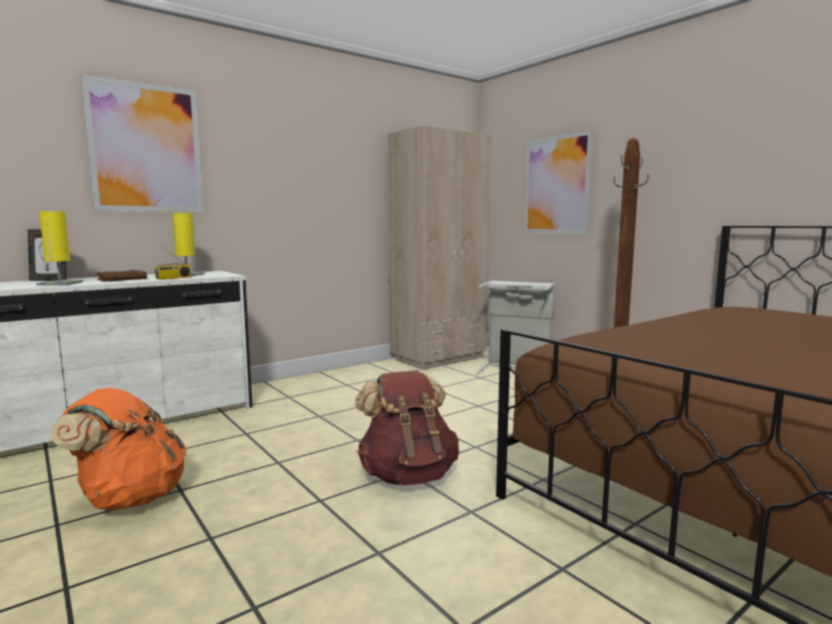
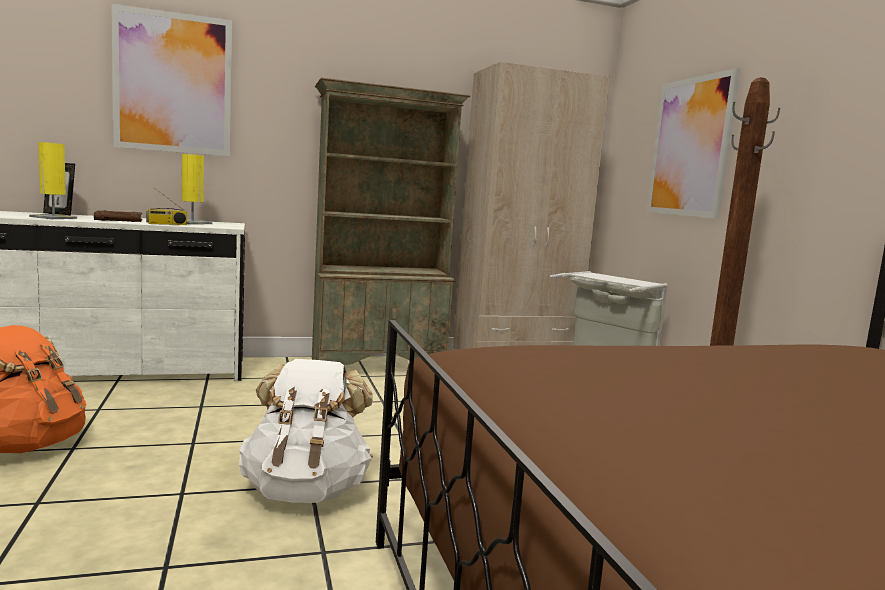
camera: 20 degrees right, 0 degrees up
brown backpack [355,371,459,485] -> white backpack [239,359,373,503]
none -> green bookcase [312,78,470,365]

